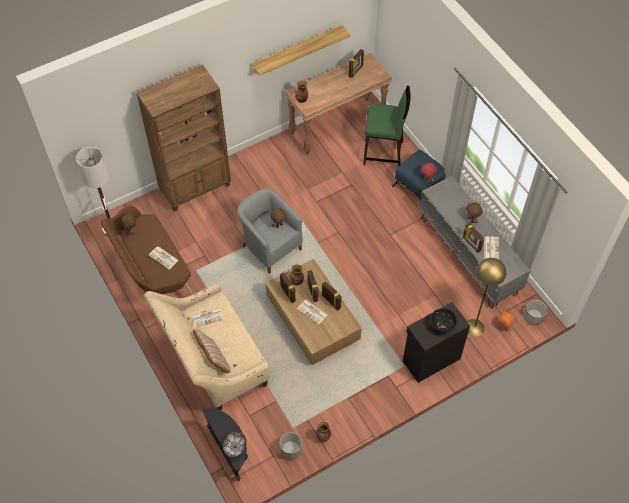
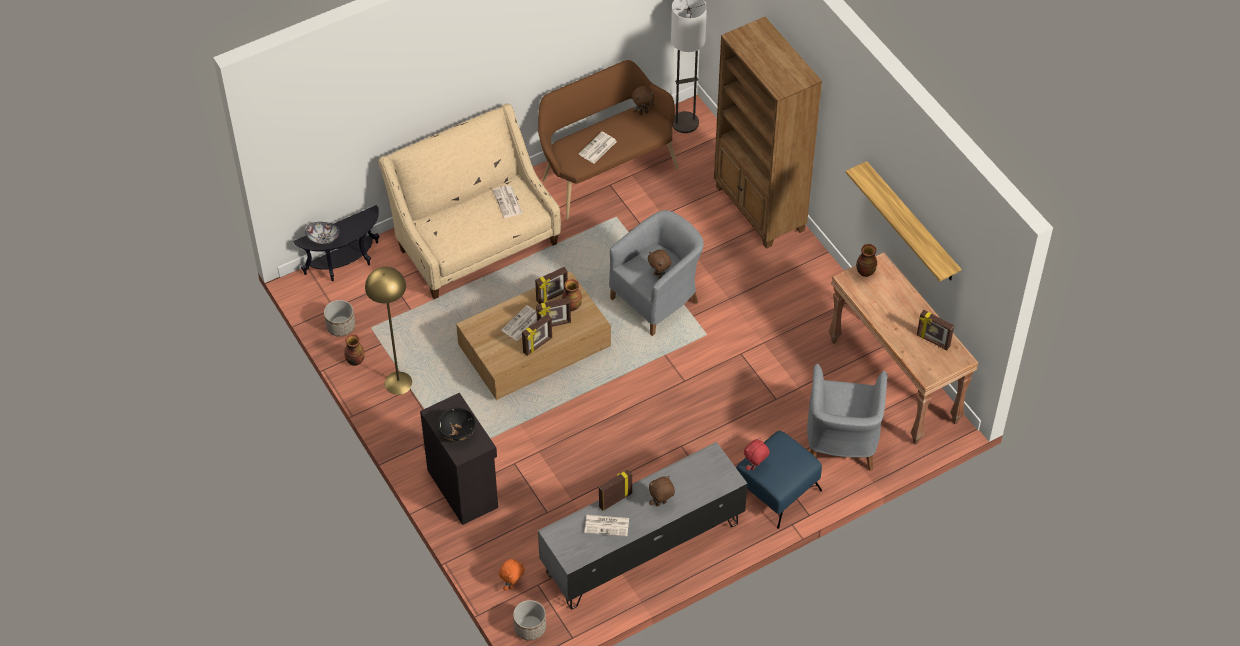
camera: 90 degrees right, 5 degrees down
beige pillow [193,329,231,373] -> none
green stool [363,86,410,166] -> grey armchair [807,364,888,471]
yellow floor lamp [467,258,507,337] -> yellow floor lamp moved to [365,267,412,395]

